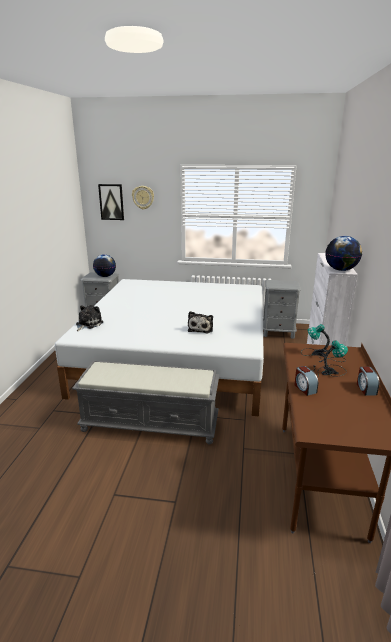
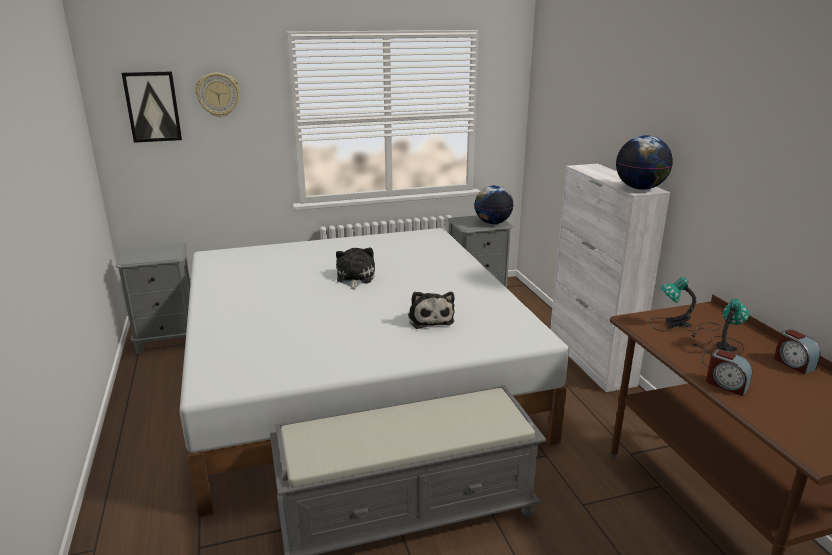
camera: 25 degrees left, 0 degrees up
plush toy [76,305,103,331] -> plush toy moved to [336,248,375,290]
globe [93,254,116,277] -> globe moved to [474,185,514,224]

